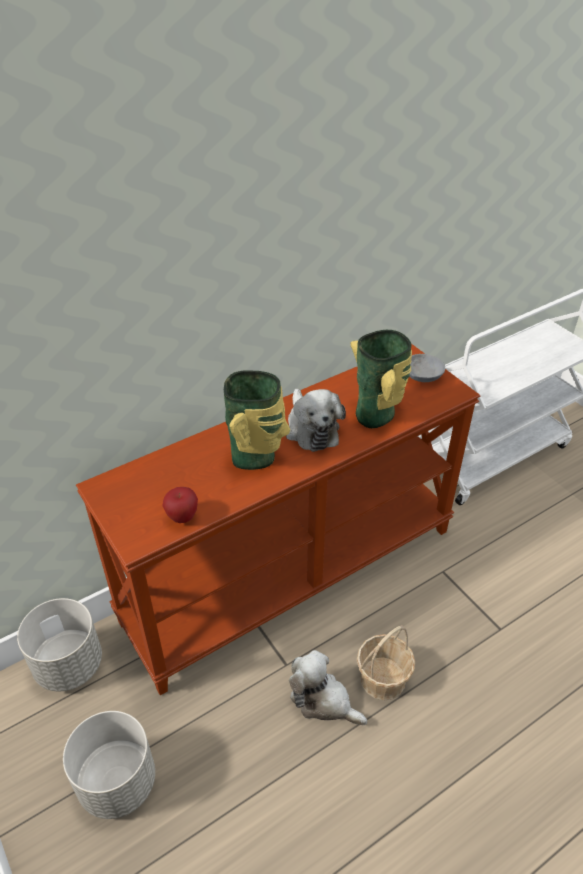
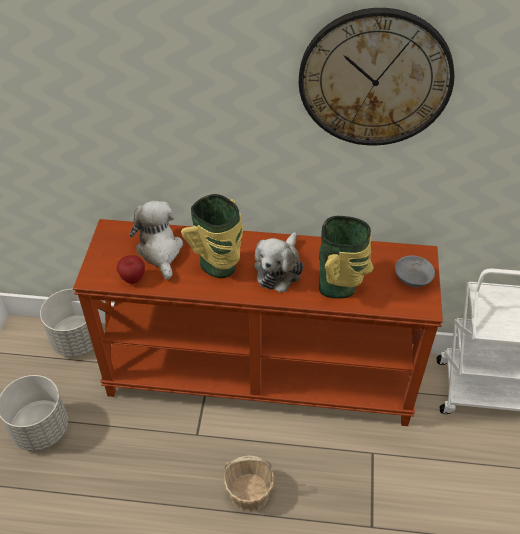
camera: 40 degrees right, 5 degrees up
plush toy [289,650,367,726] -> plush toy moved to [129,201,183,280]
none -> wall clock [299,8,454,146]

